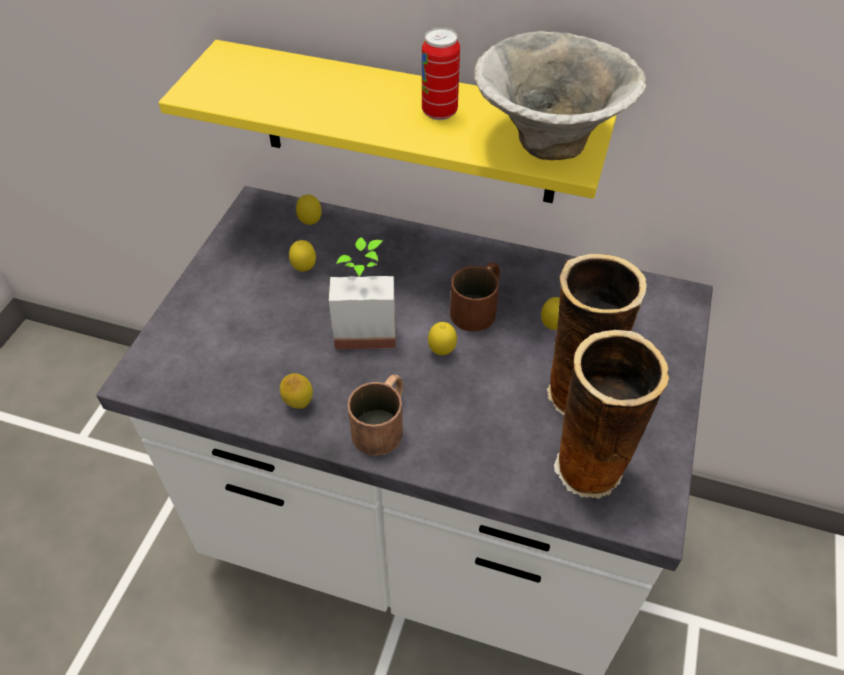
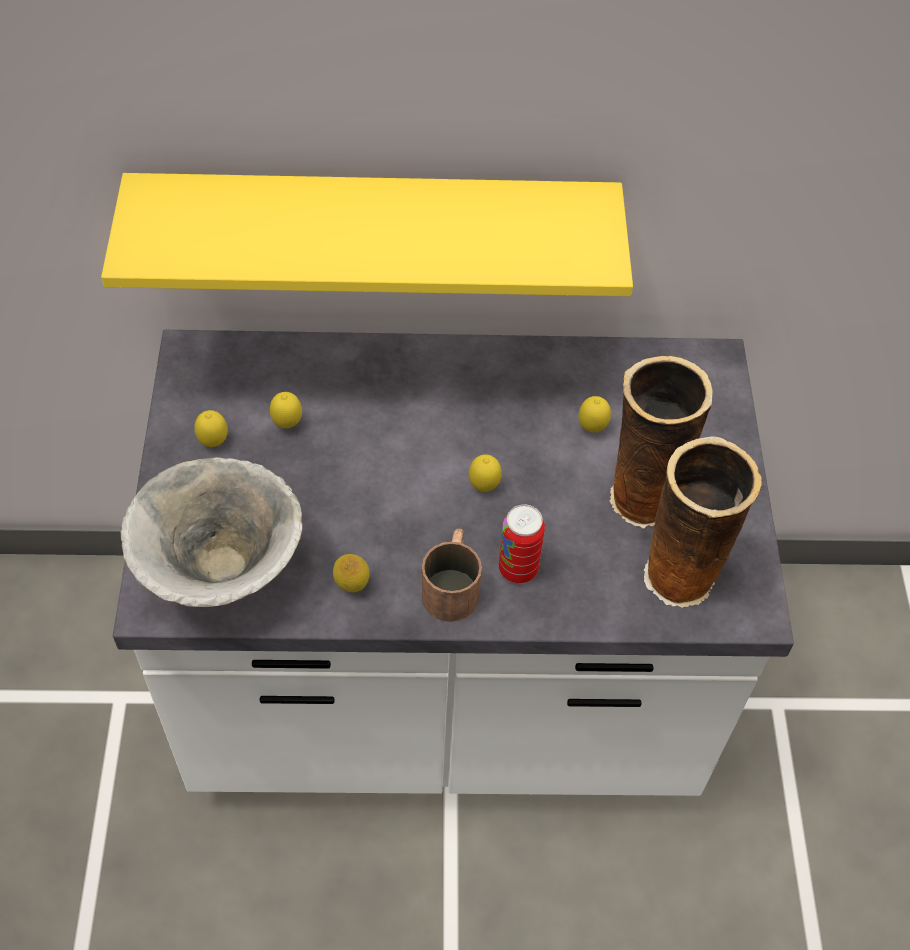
camera: 20 degrees left, 5 degrees up
lemon [296,194,322,225] -> lemon moved to [194,410,228,447]
potted plant [329,237,396,349] -> none
can [422,28,460,120] -> can moved to [498,505,545,584]
brown mug [450,262,500,332] -> none
bowl [475,31,646,160] -> bowl moved to [121,457,302,607]

